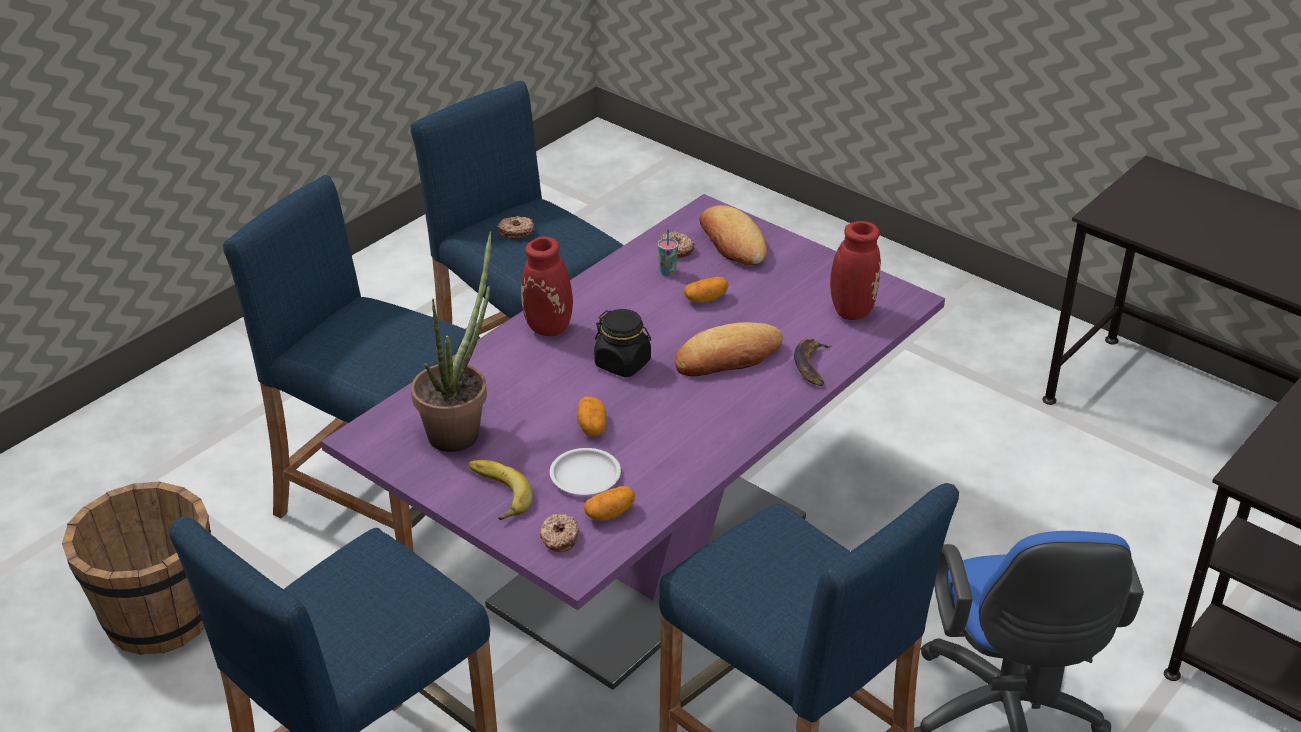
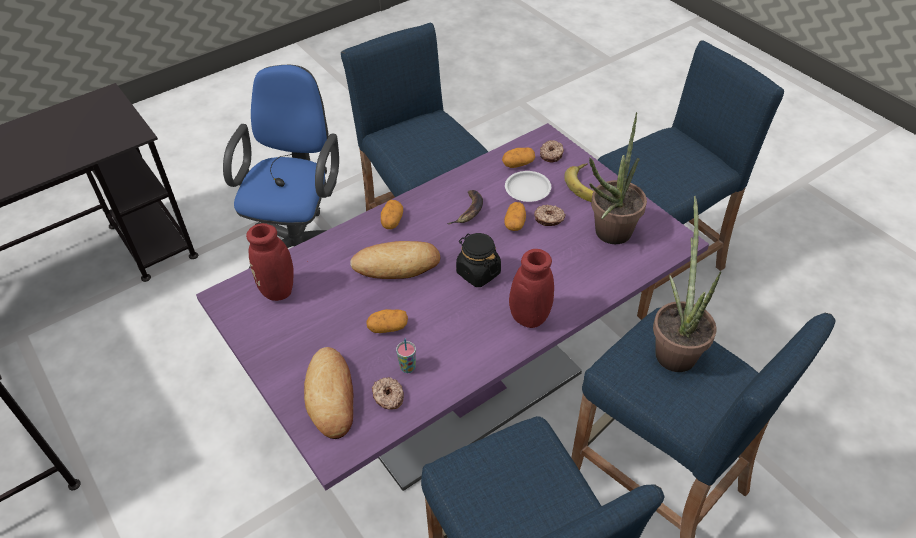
camera: 165 degrees left, 10 degrees up
brown bucket [62,482,211,655] -> none
donut [497,216,534,239] -> donut moved to [534,205,565,226]
banana [794,338,832,386] -> banana moved to [447,190,483,225]
none -> potato [381,200,403,229]
none -> potted plant [653,196,721,372]

